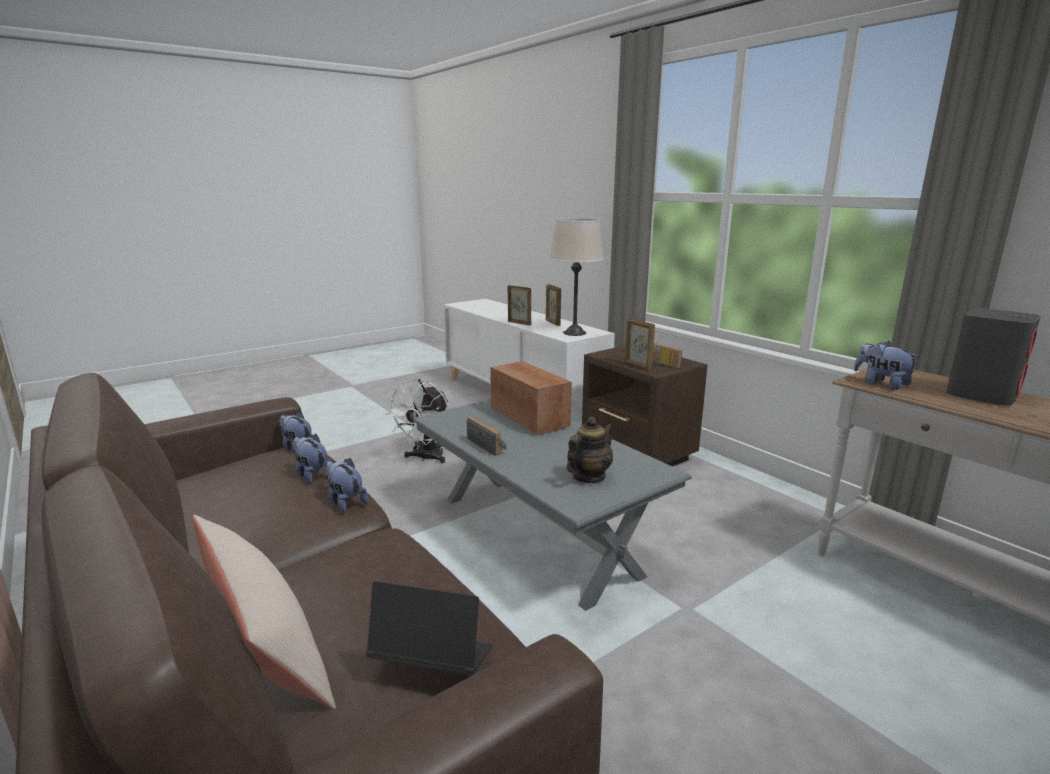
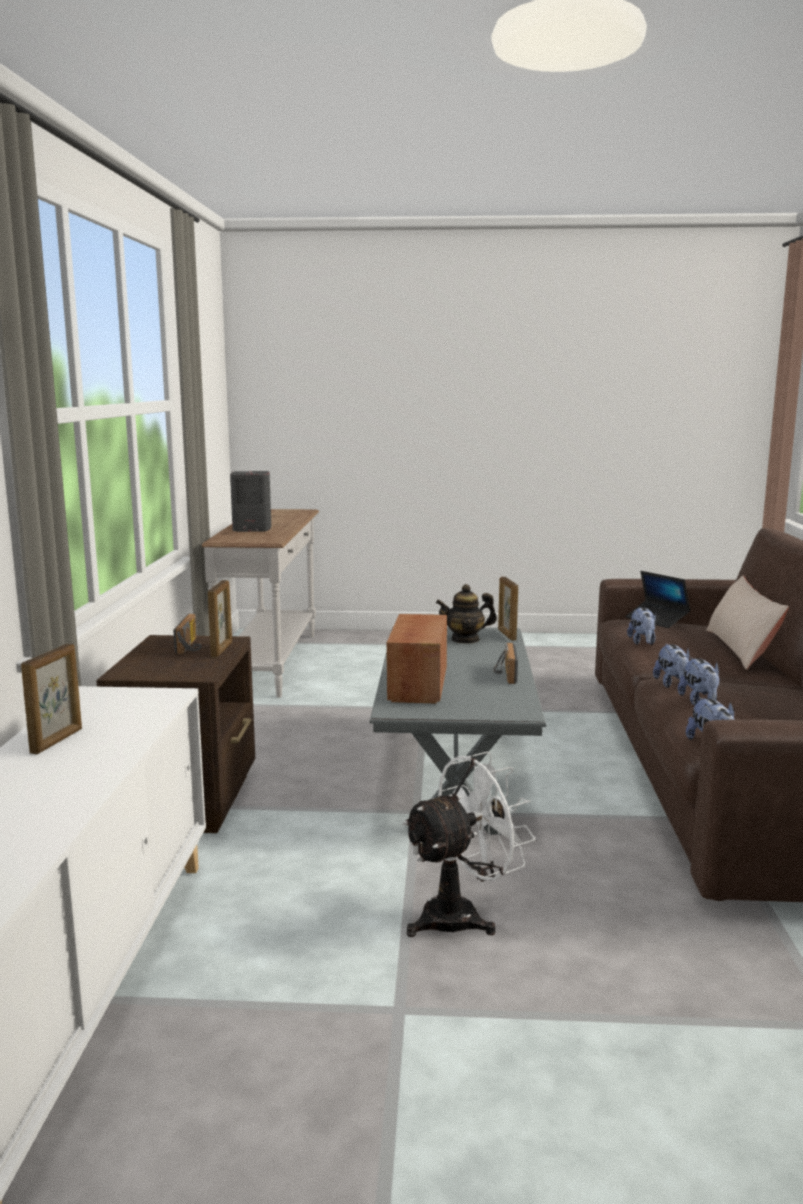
camera: 140 degrees left, 5 degrees down
picture frame [508,285,531,326] -> picture frame moved to [498,577,518,641]
beige table lamp [550,218,604,336] -> none
plush toy [854,341,920,390] -> plush toy moved to [627,607,656,645]

